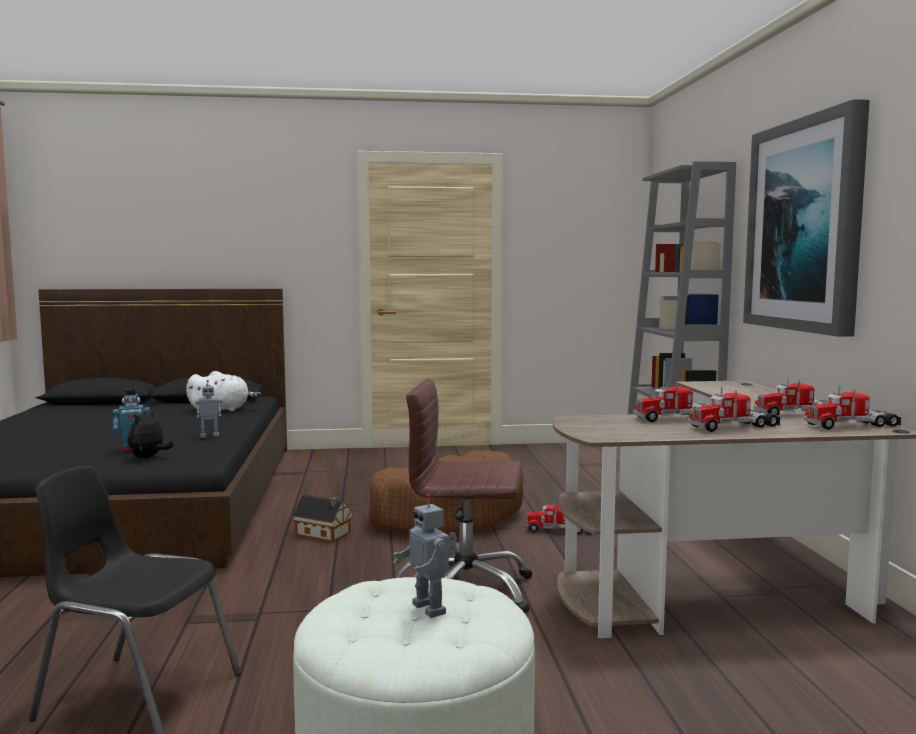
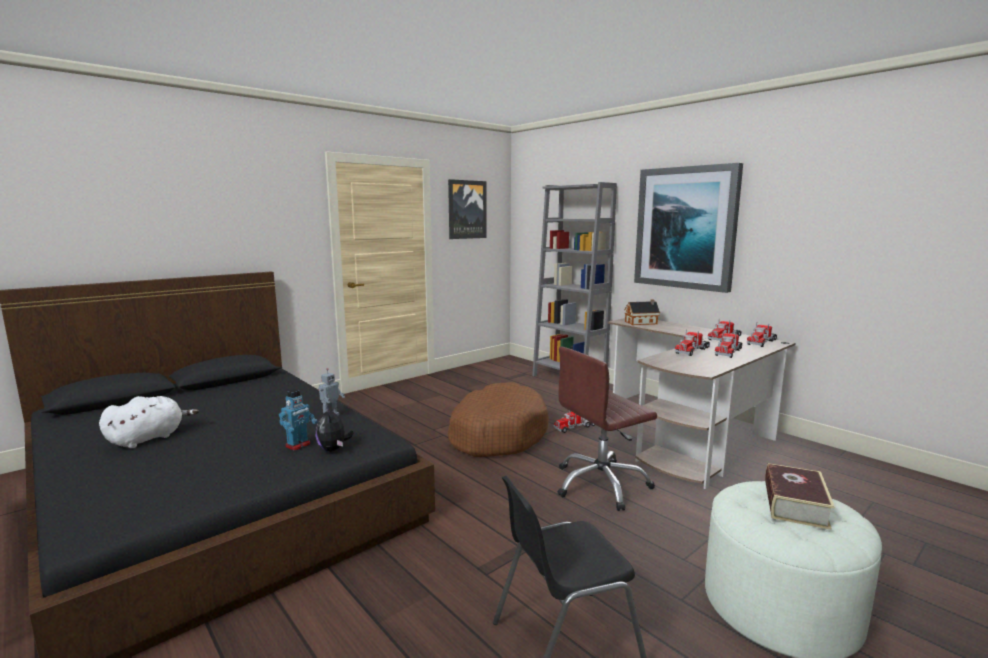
camera: 35 degrees left, 5 degrees up
white plush toy [186,371,262,411] -> white plush toy moved to [99,396,199,448]
toy house [292,495,353,542] -> toy house moved to [625,300,660,325]
toy robot [393,493,457,618] -> book [765,463,835,530]
none -> picture [448,179,487,239]

